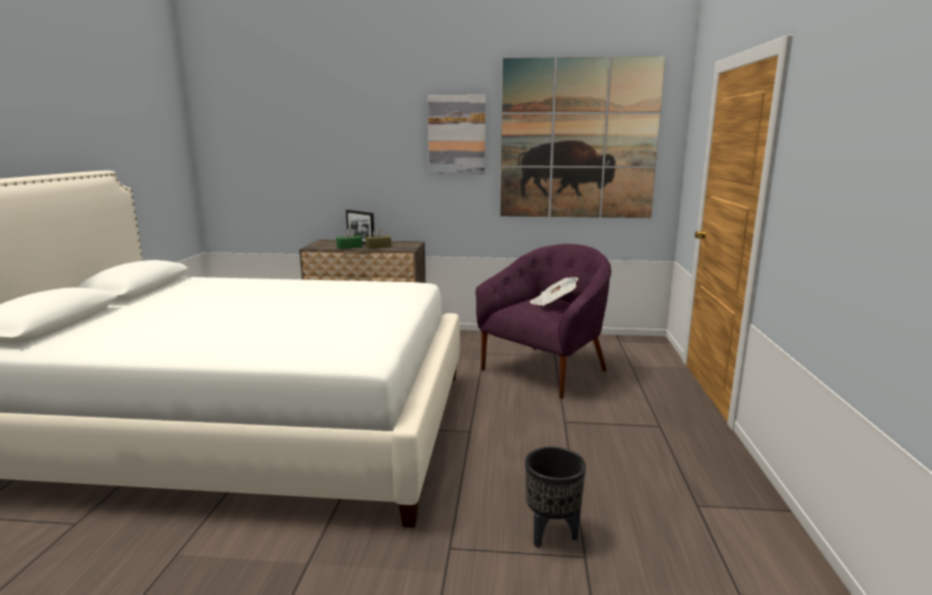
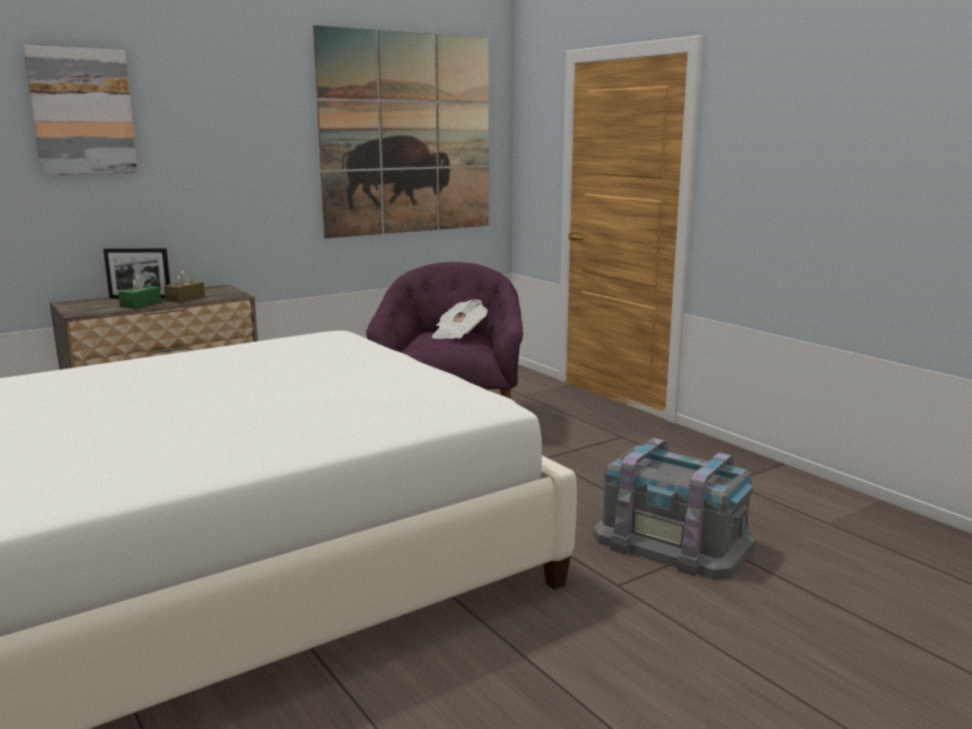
camera: 40 degrees left, 0 degrees up
picture [428,95,486,174] -> picture moved to [23,45,138,175]
black planter [525,447,586,548] -> grey storage box [593,438,756,579]

